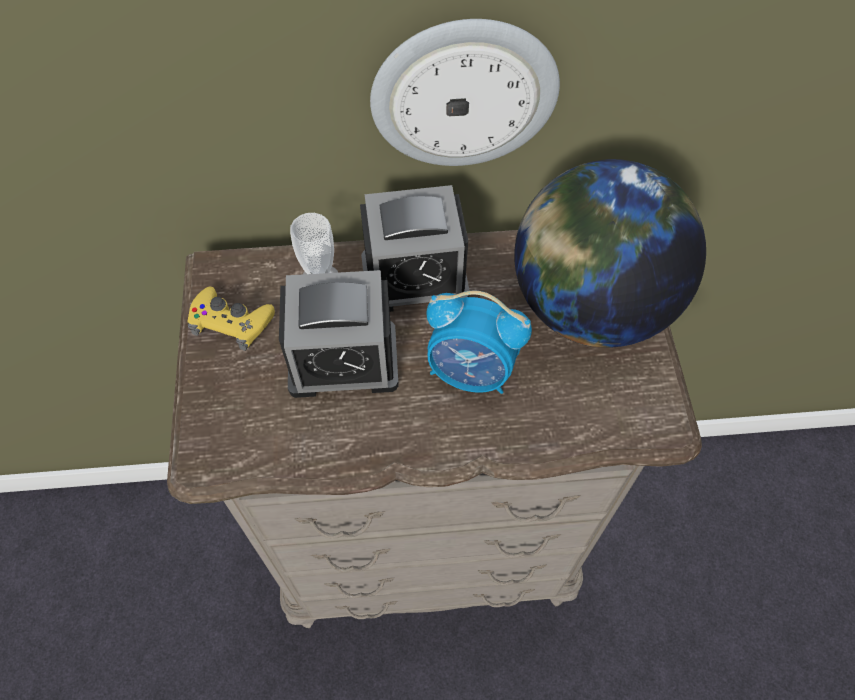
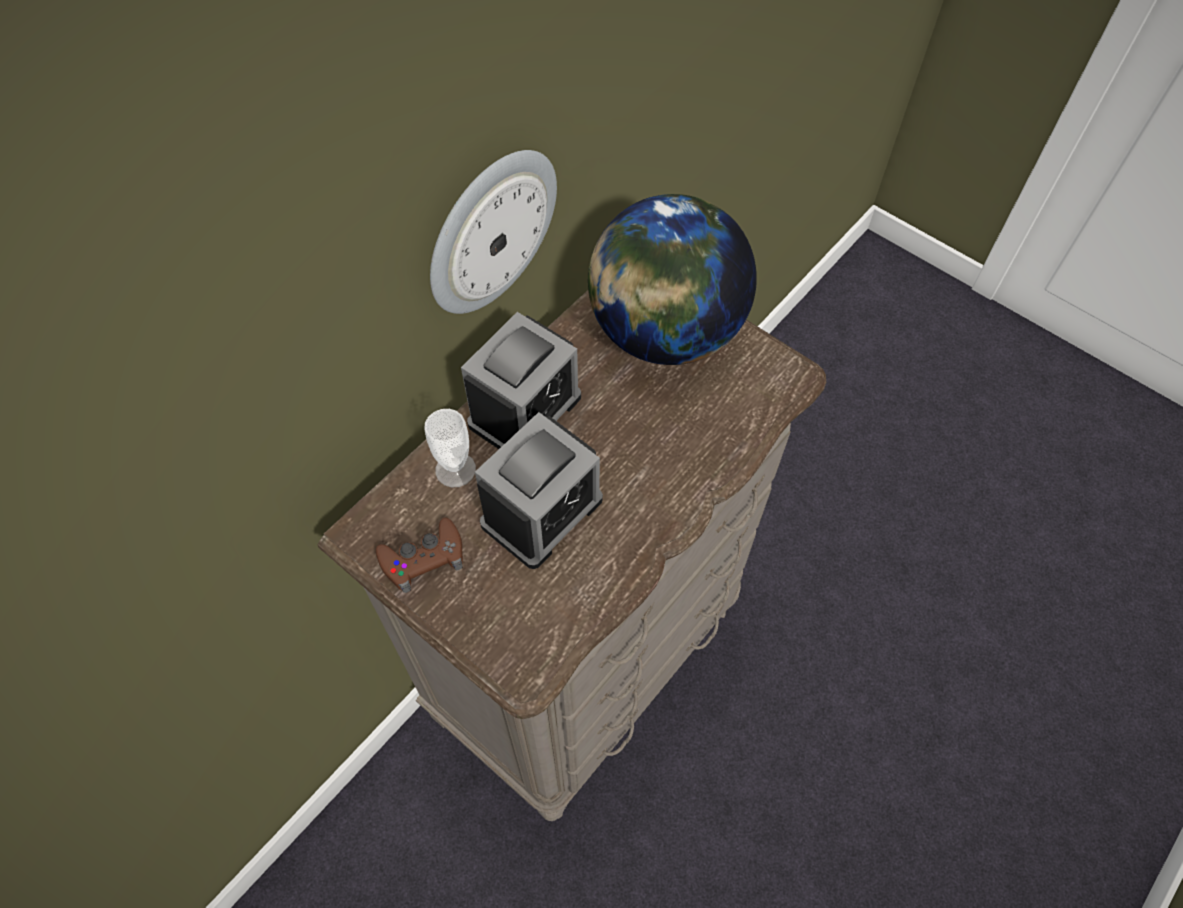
camera: 45 degrees left, 0 degrees up
yellow game controller [187,287,275,351] -> brown game controller [376,517,463,593]
alarm clock [426,291,532,394] -> none

